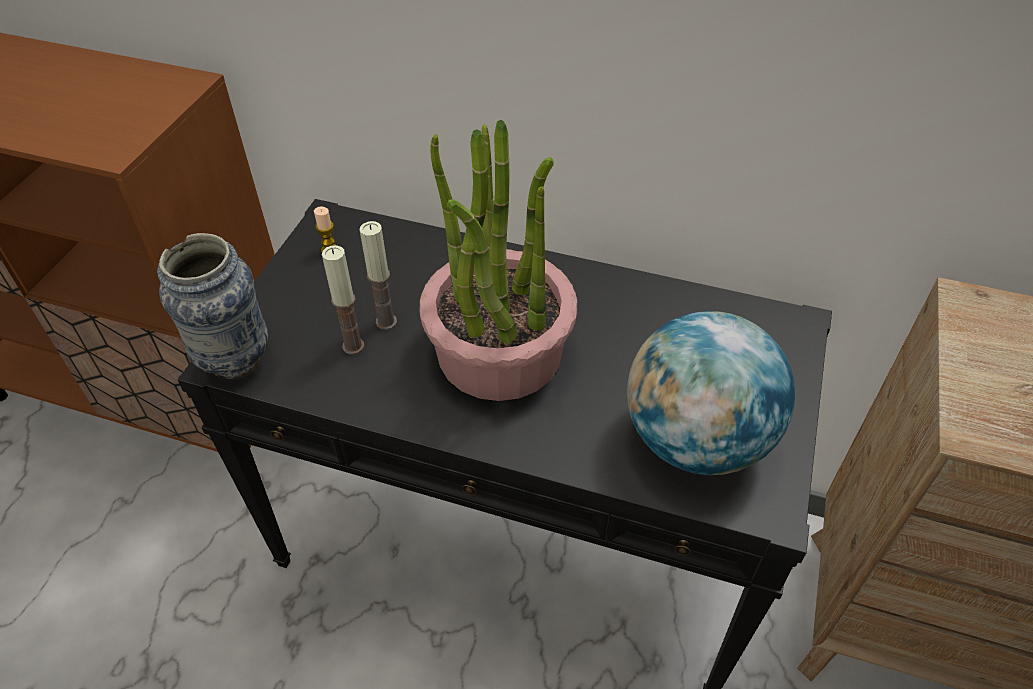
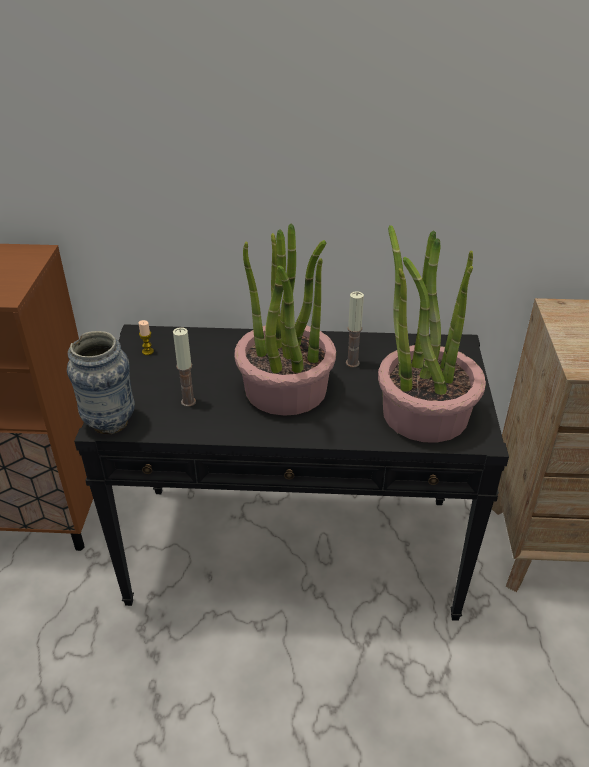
camera: 15 degrees left, 10 degrees down
candle [360,221,397,330] -> candle moved to [346,291,364,368]
globe [627,311,795,475] -> potted plant [378,225,486,443]

